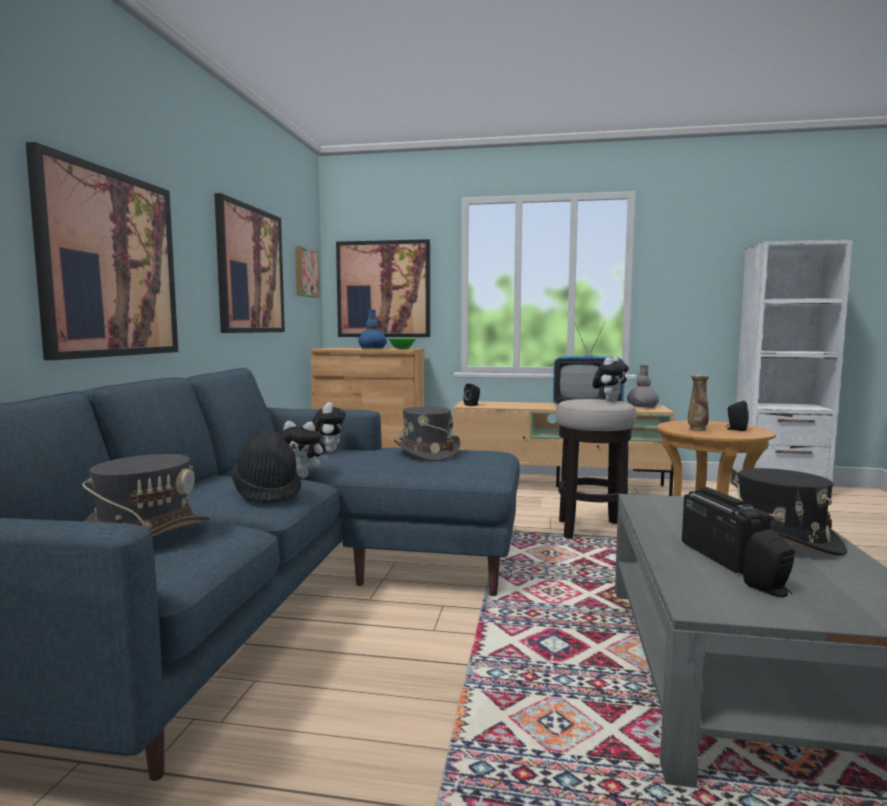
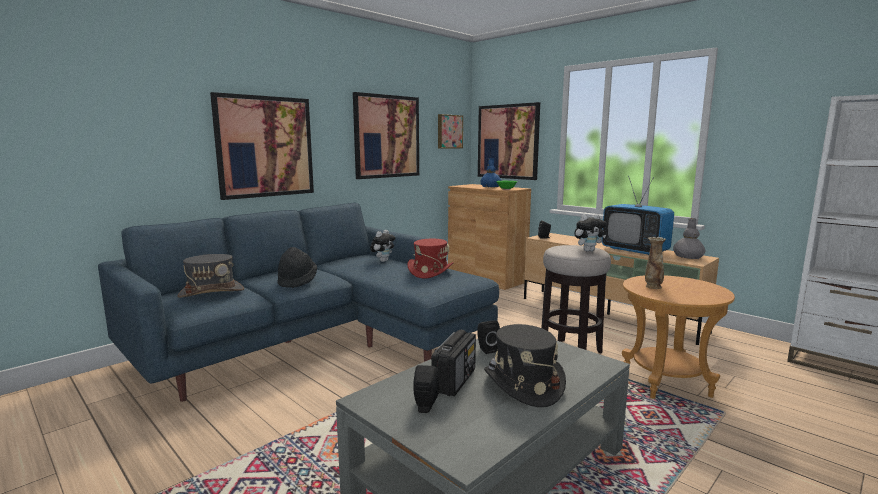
camera: 35 degrees right, 5 degrees up
plush toy [277,421,328,478] -> none
grey hat [394,406,461,461] -> red hat [407,239,453,278]
black speaker [725,401,749,431] -> black speaker moved to [477,320,500,354]

